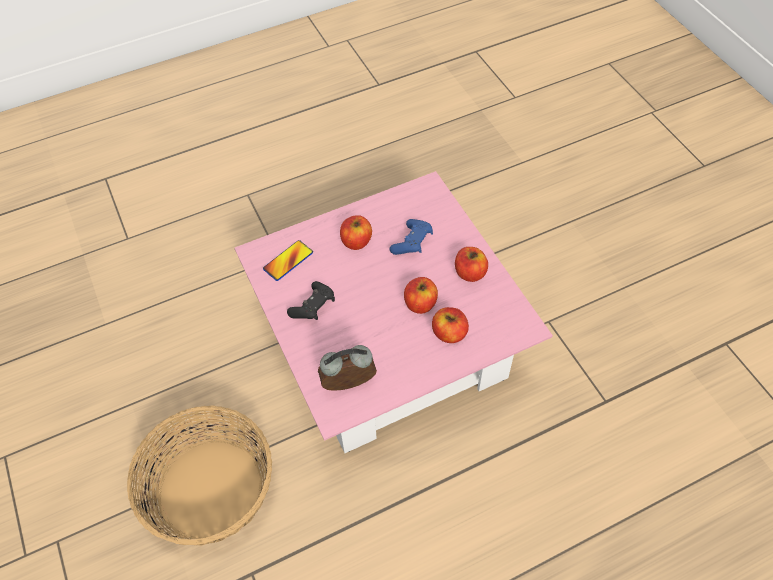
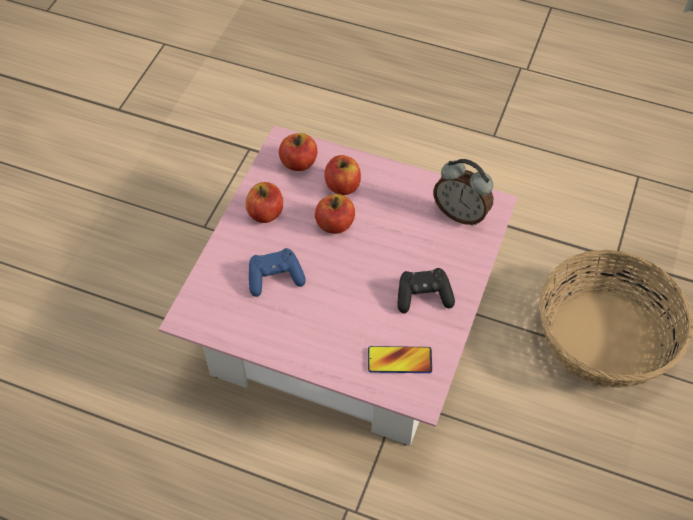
camera: 135 degrees left, 0 degrees up
apple [340,215,372,250] -> apple moved to [279,133,317,171]

